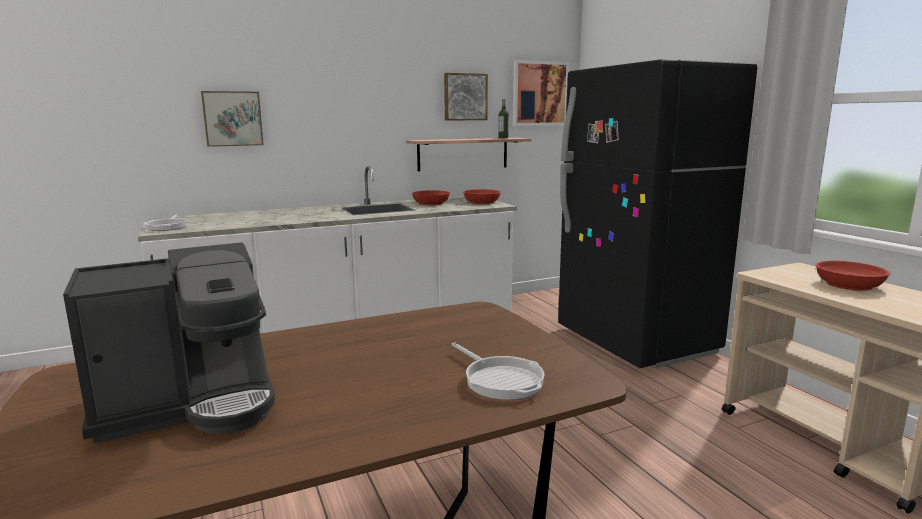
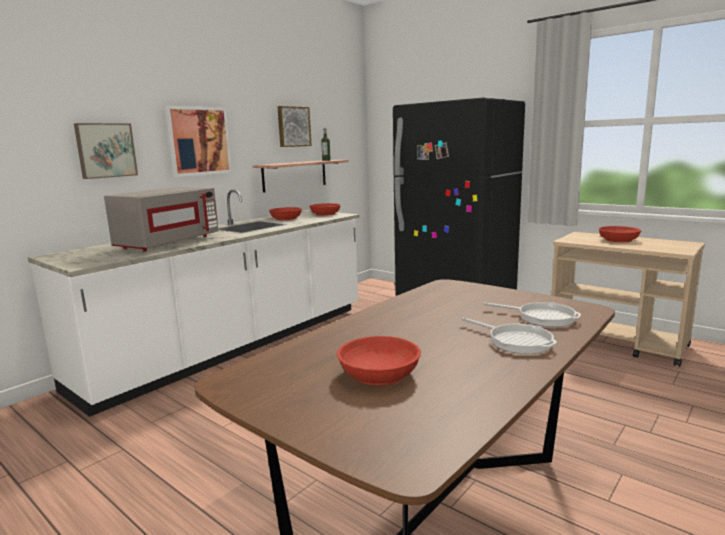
camera: 25 degrees left, 0 degrees up
coffee machine [63,242,275,444] -> red bowl [337,336,421,385]
frying pan [143,215,189,231] -> frying pan moved to [461,317,557,354]
picture [513,60,569,126] -> picture moved to [164,106,232,177]
none -> grey microwave [104,187,219,252]

